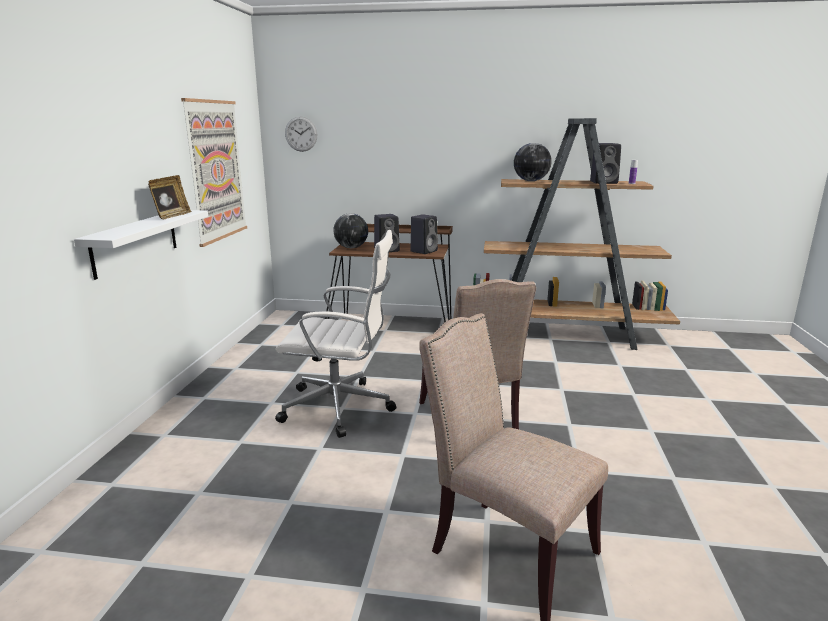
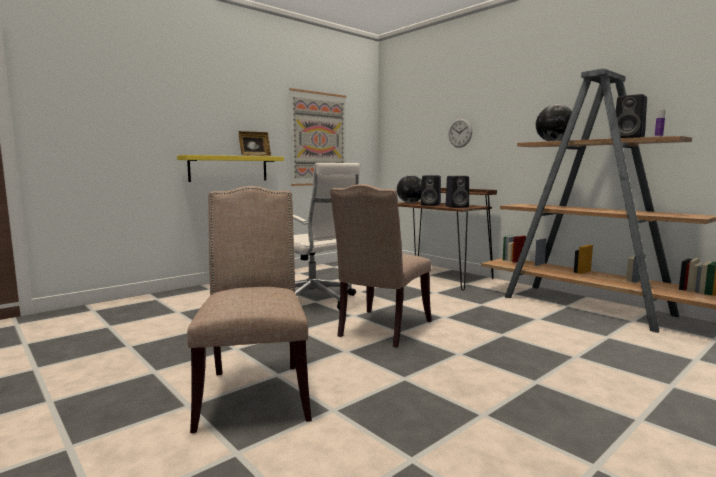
camera: 40 degrees right, 10 degrees down
white shelf [74,210,208,280] -> yellow shelf [177,155,284,182]
wall clock [285,116,317,152] -> wall clock moved to [449,118,472,148]

